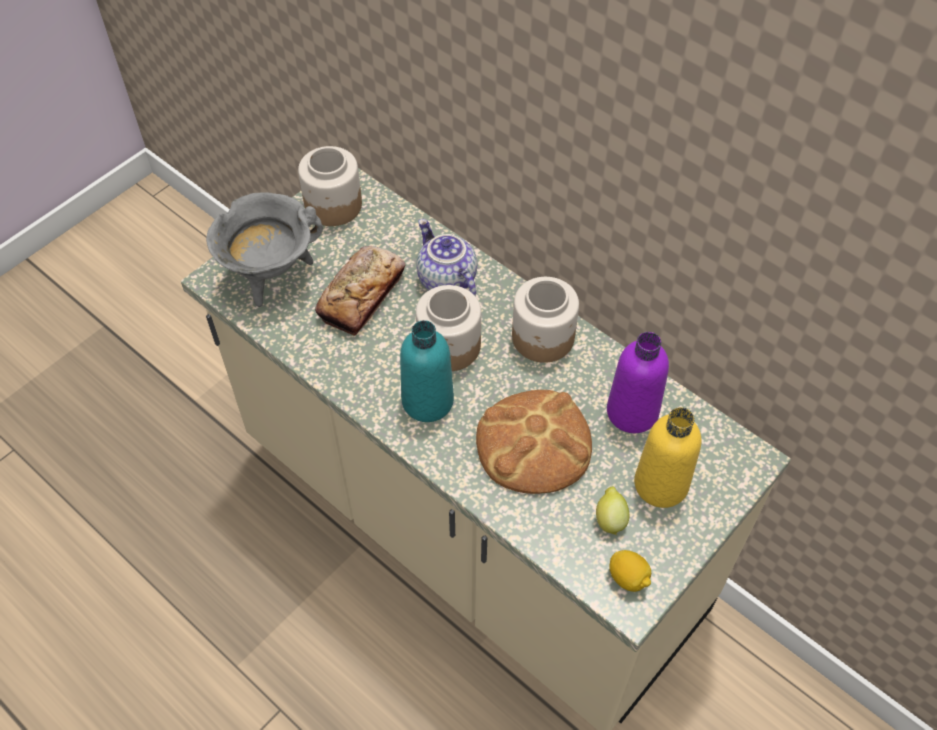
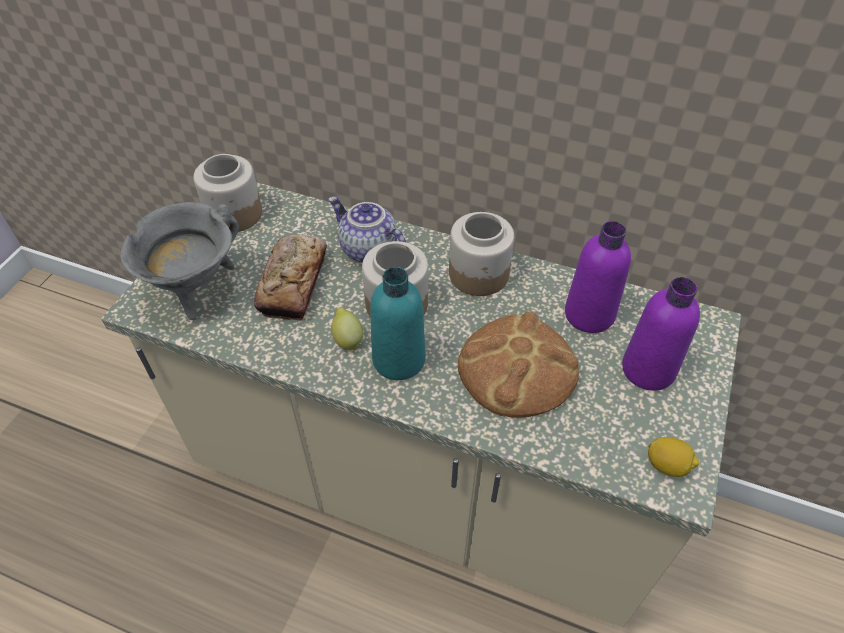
camera: 20 degrees left, 5 degrees down
lemon [596,486,629,535] -> lemon moved to [331,307,363,350]
yellow bottle [634,407,701,508] -> purple bottle [622,277,700,391]

